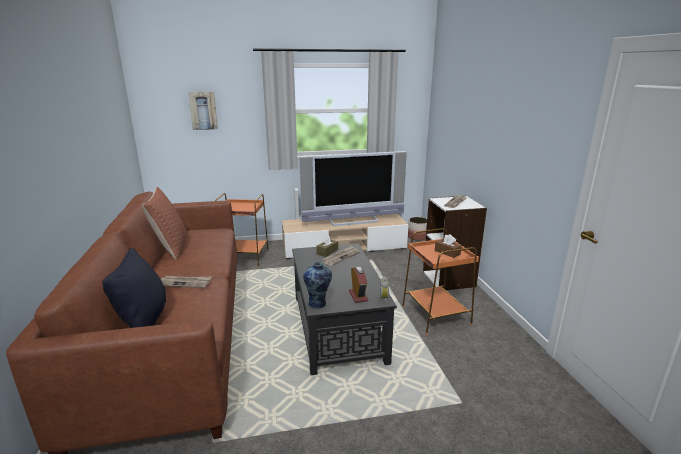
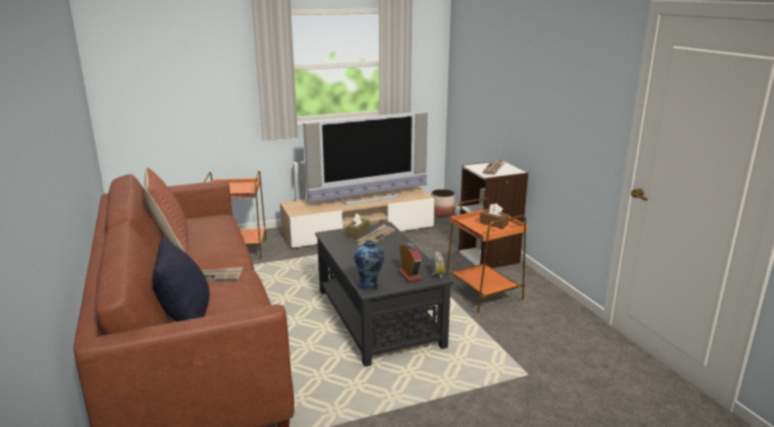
camera: 10 degrees left, 0 degrees up
picture [188,92,218,130] -> none

